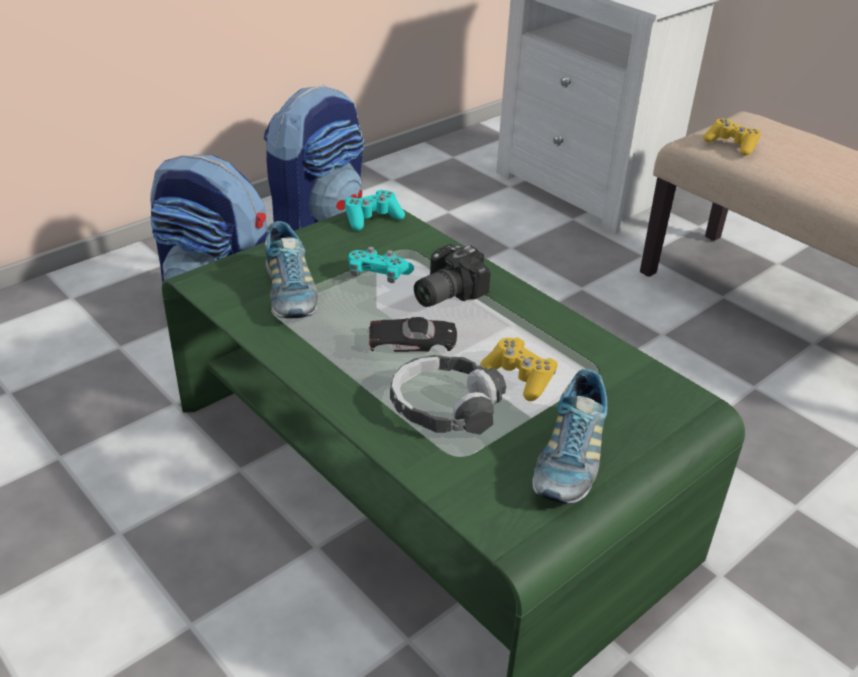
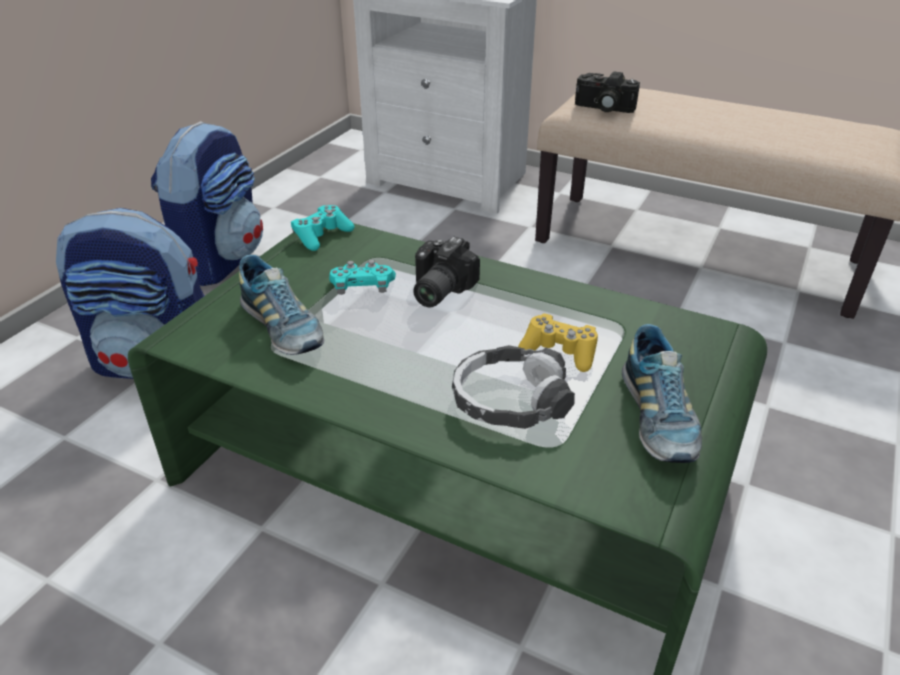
camera: 20 degrees left, 0 degrees up
black toy car [367,317,457,353] -> none
yellow game controller [703,119,761,156] -> camera [575,72,640,113]

